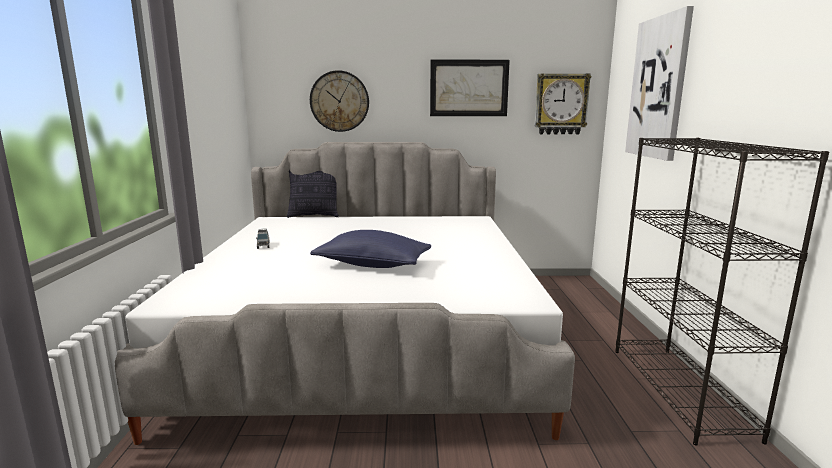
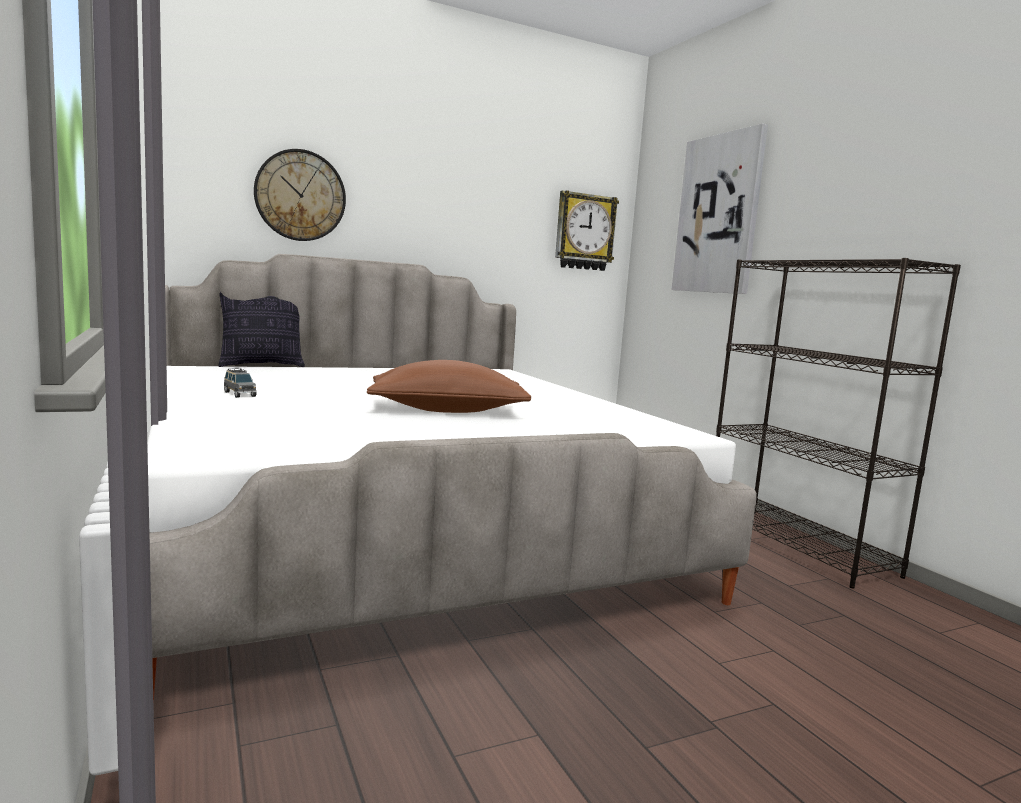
camera: 25 degrees left, 5 degrees down
blue pillow [310,230,432,268] -> brown pillow [367,360,531,413]
picture [430,60,510,116] -> none

